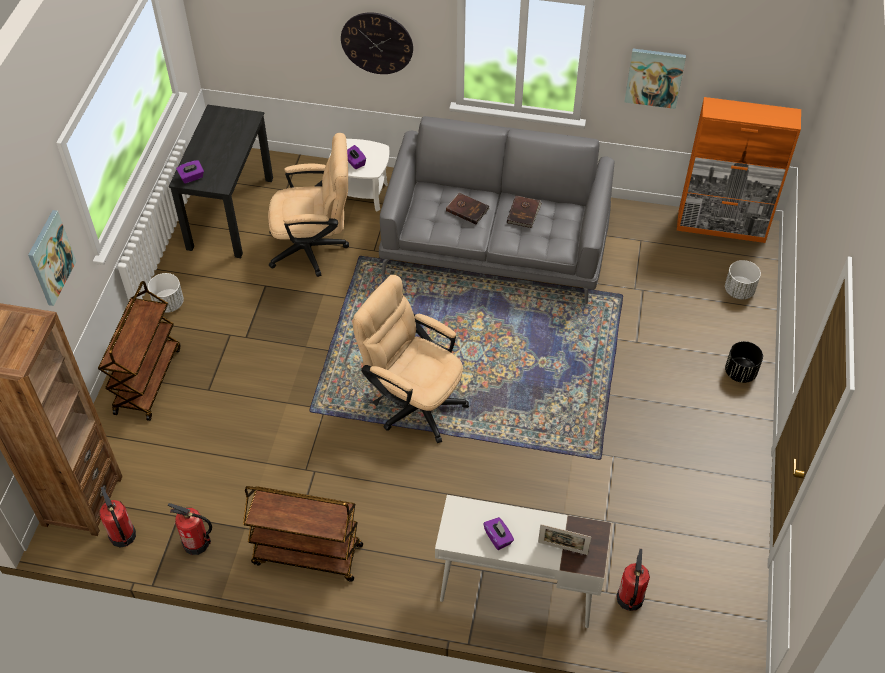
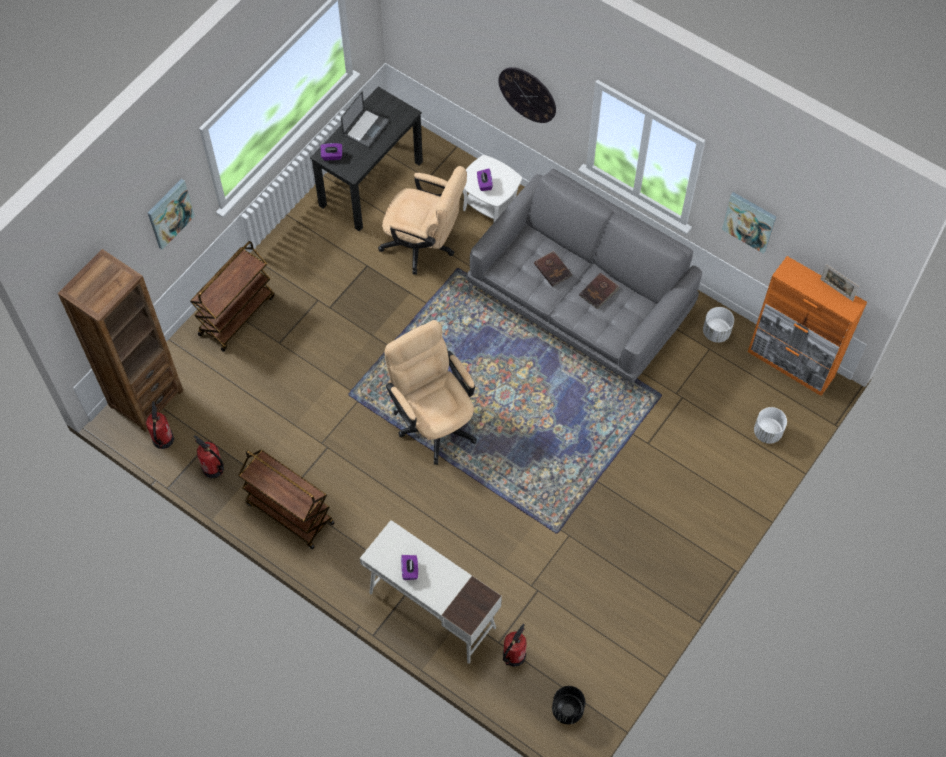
camera: 25 degrees right, 10 degrees up
white planter [148,273,184,313] -> white planter moved to [703,307,734,343]
picture frame [538,524,591,555] -> picture frame moved to [820,264,859,301]
black planter [725,341,763,383] -> black planter moved to [552,686,586,724]
none -> laptop [341,91,389,148]

